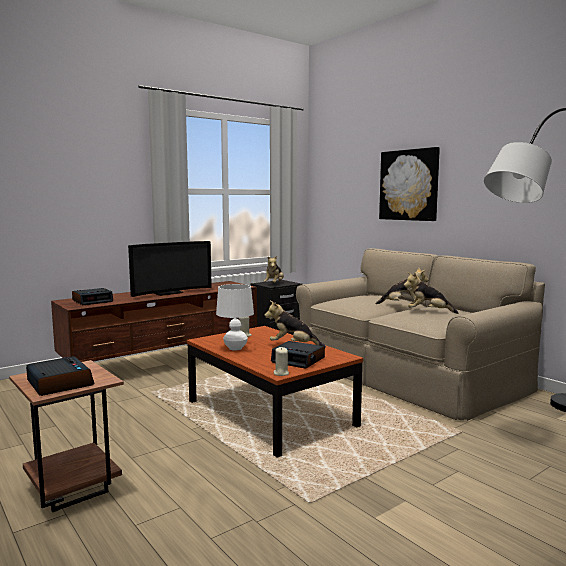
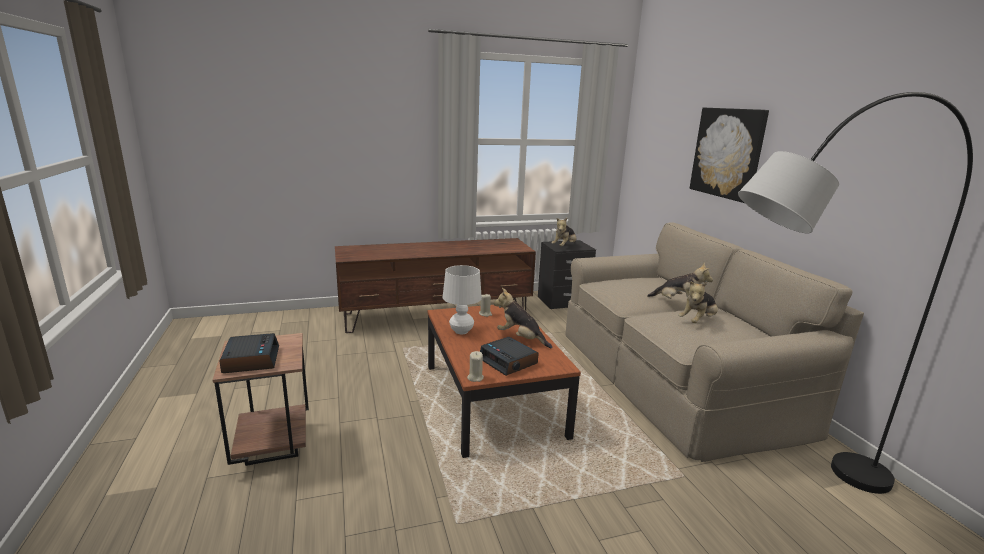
camera: 20 degrees right, 10 degrees up
alarm clock [72,288,113,305] -> none
television [128,241,212,297] -> none
plush toy [404,272,458,314] -> plush toy turned 75 degrees counterclockwise [678,282,718,323]

